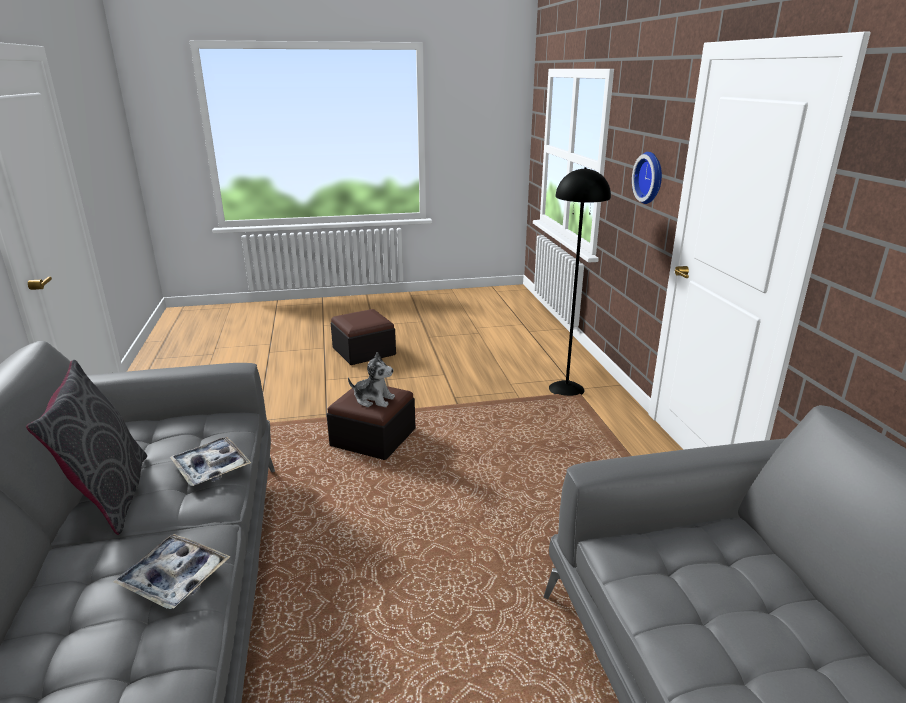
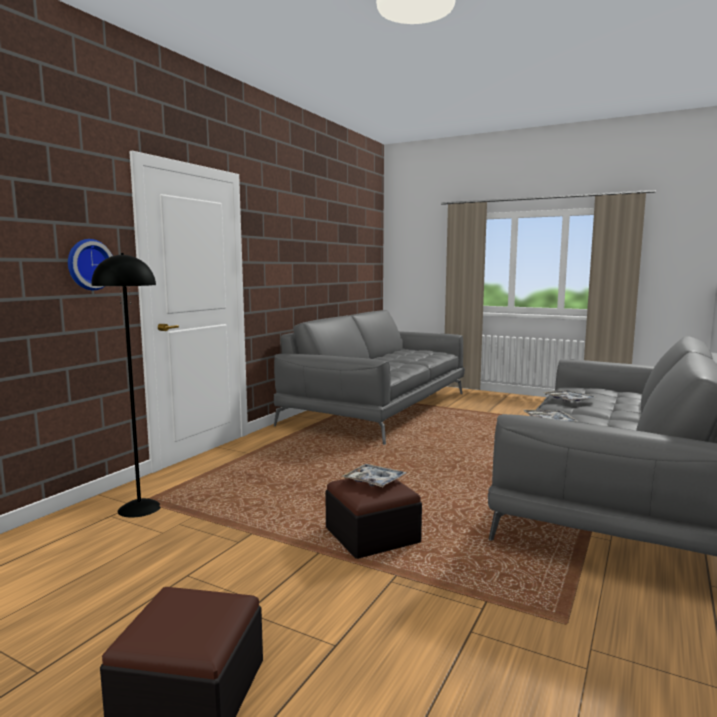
camera: 140 degrees left, 15 degrees down
grey pillow [26,360,147,535] -> none
plush toy [348,352,395,407] -> tray [342,464,406,488]

